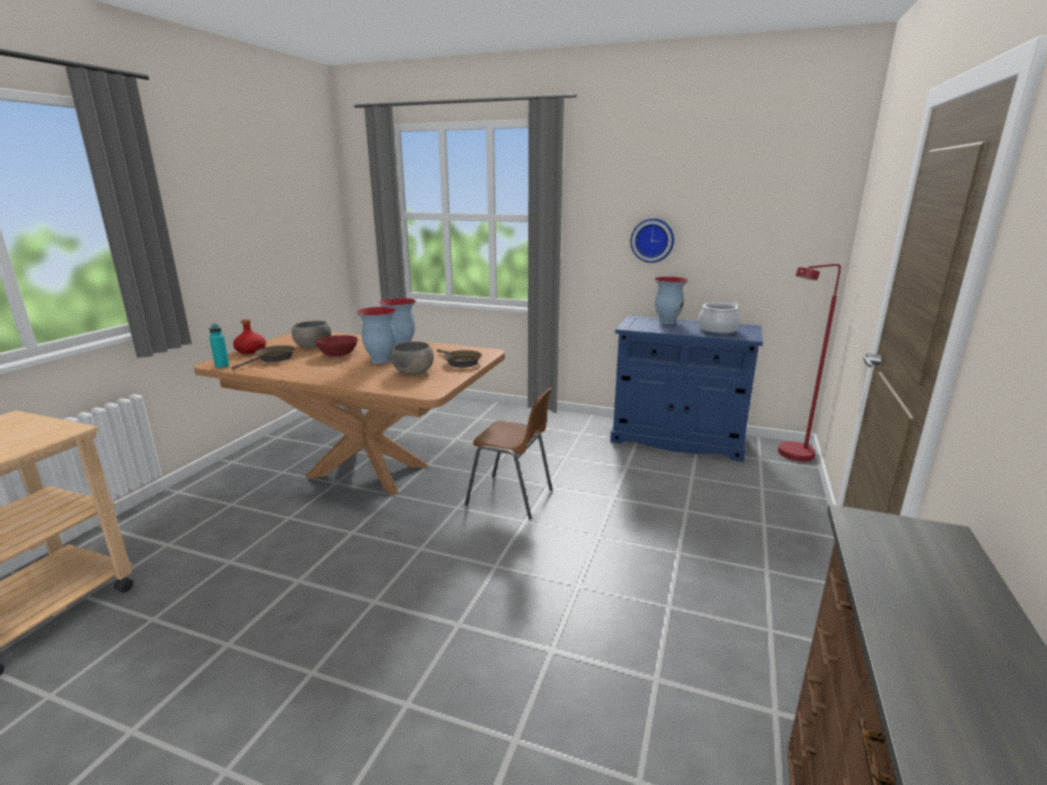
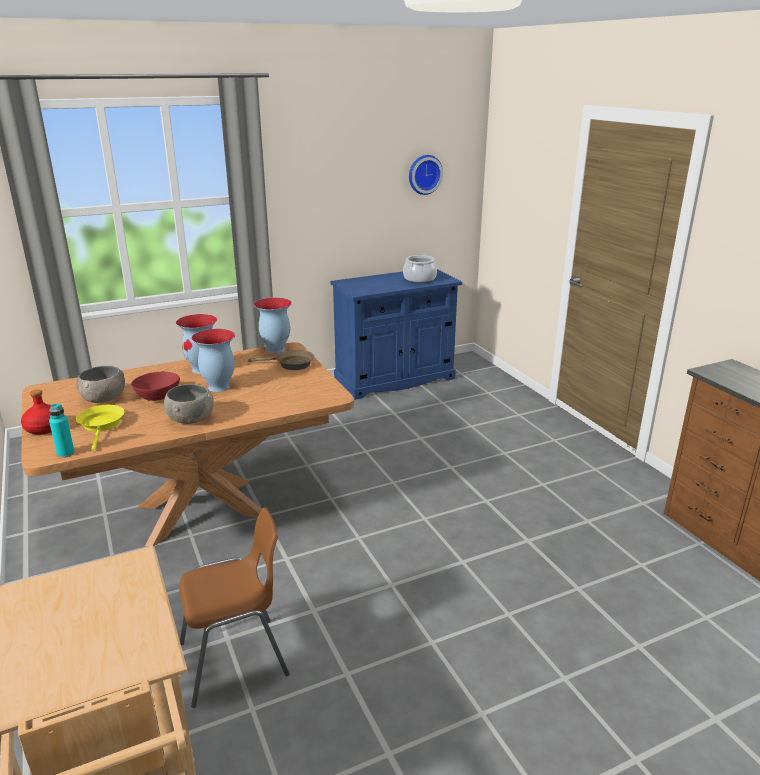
camera: 45 degrees left, 5 degrees up
brown frying pan [231,345,295,370] -> yellow frying pan [76,405,124,451]
grey bowl [390,341,434,374] -> grey bowl moved to [164,384,214,424]
brown chair [465,388,553,519] -> brown chair moved to [179,508,289,708]
wall clock [631,218,674,263] -> wall clock moved to [409,155,443,195]
vase [655,277,688,324] -> vase moved to [254,297,292,353]
red floor lamp [778,264,841,462] -> none

